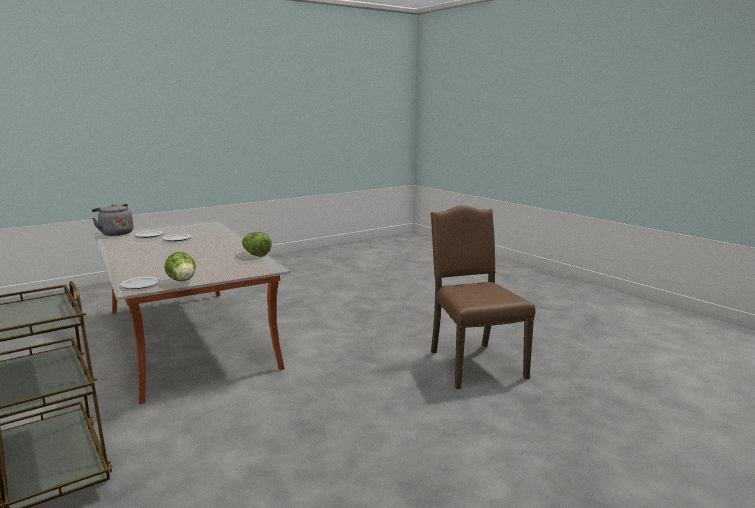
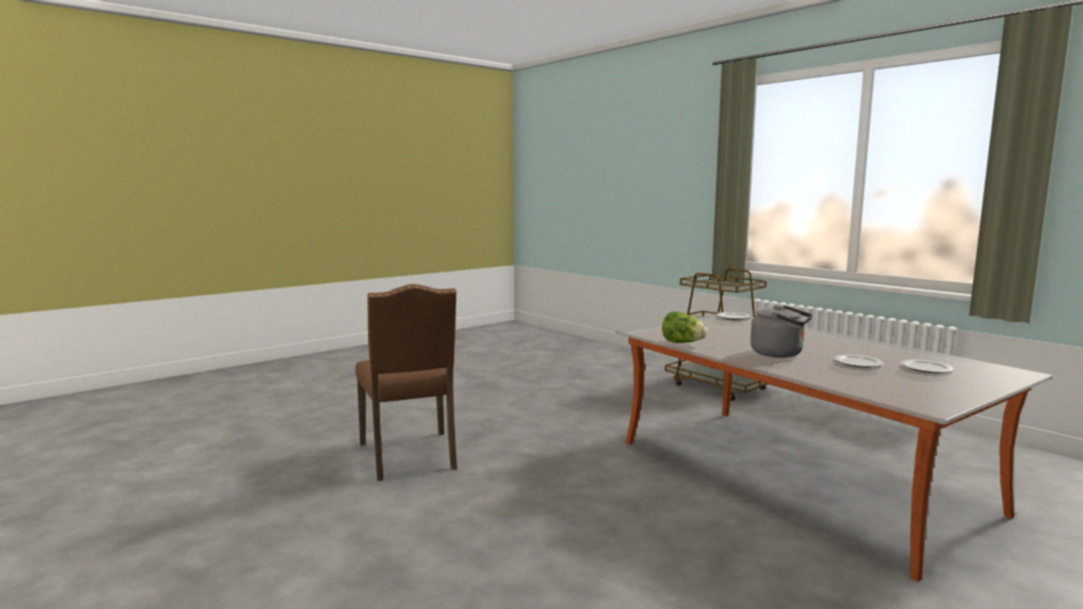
camera: 175 degrees right, 5 degrees down
grey kettle [92,204,133,236] -> grey kettle moved to [750,306,813,358]
lettuce [164,252,196,281] -> none

